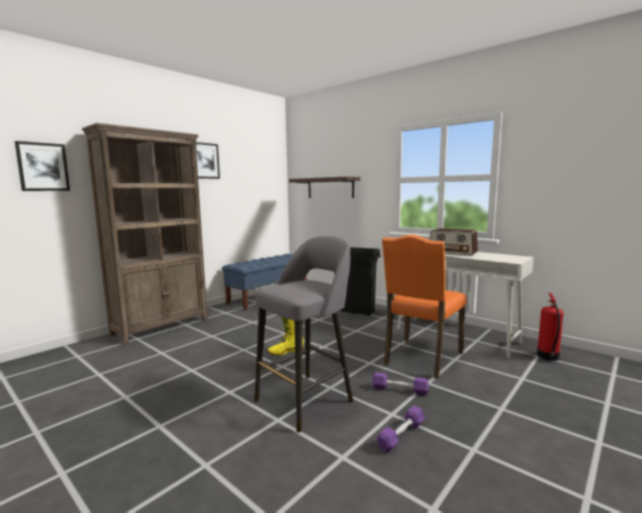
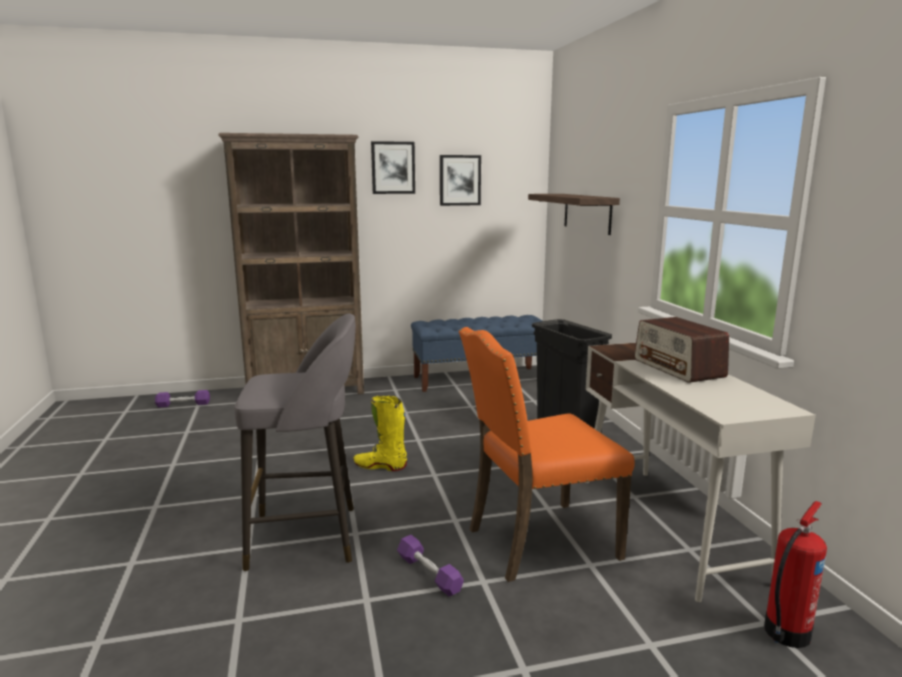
camera: 35 degrees right, 5 degrees up
picture [14,141,70,191] -> picture moved to [440,155,481,206]
purple dumbbell [376,406,425,453] -> purple dumbbell moved to [155,390,210,407]

